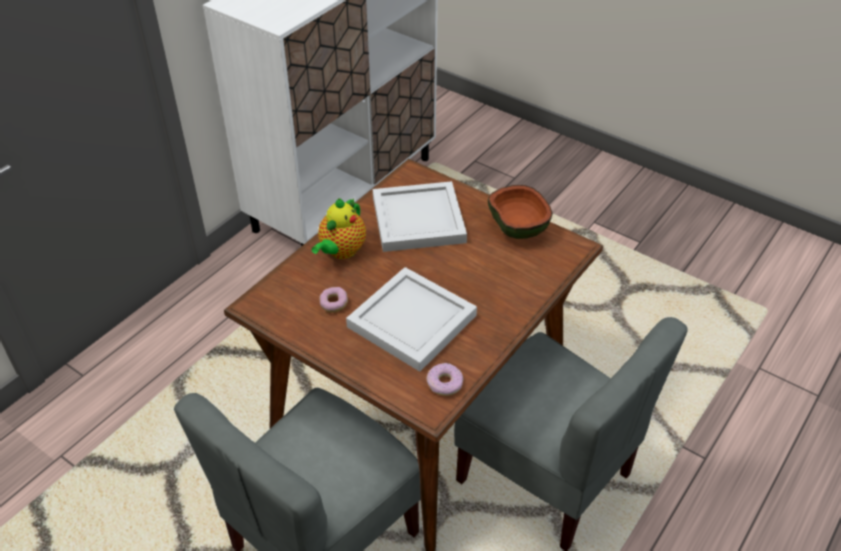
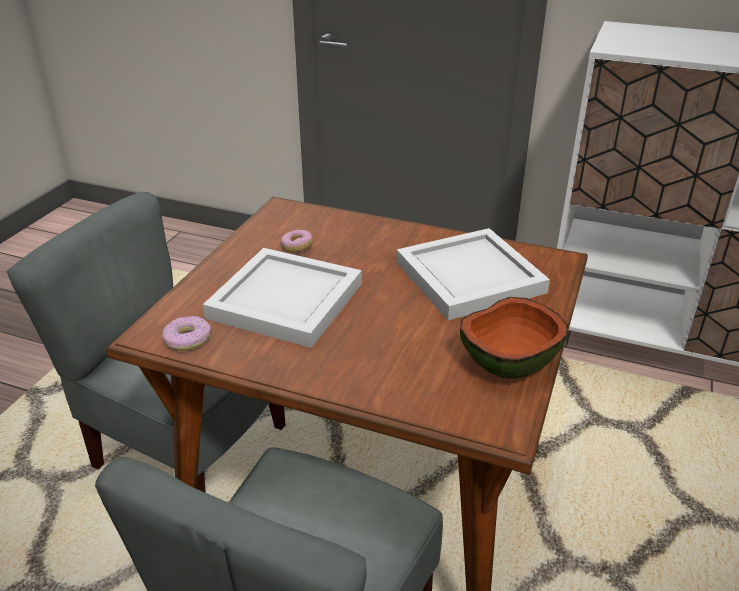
camera: 75 degrees right, 10 degrees down
teapot [311,198,366,259] -> none

